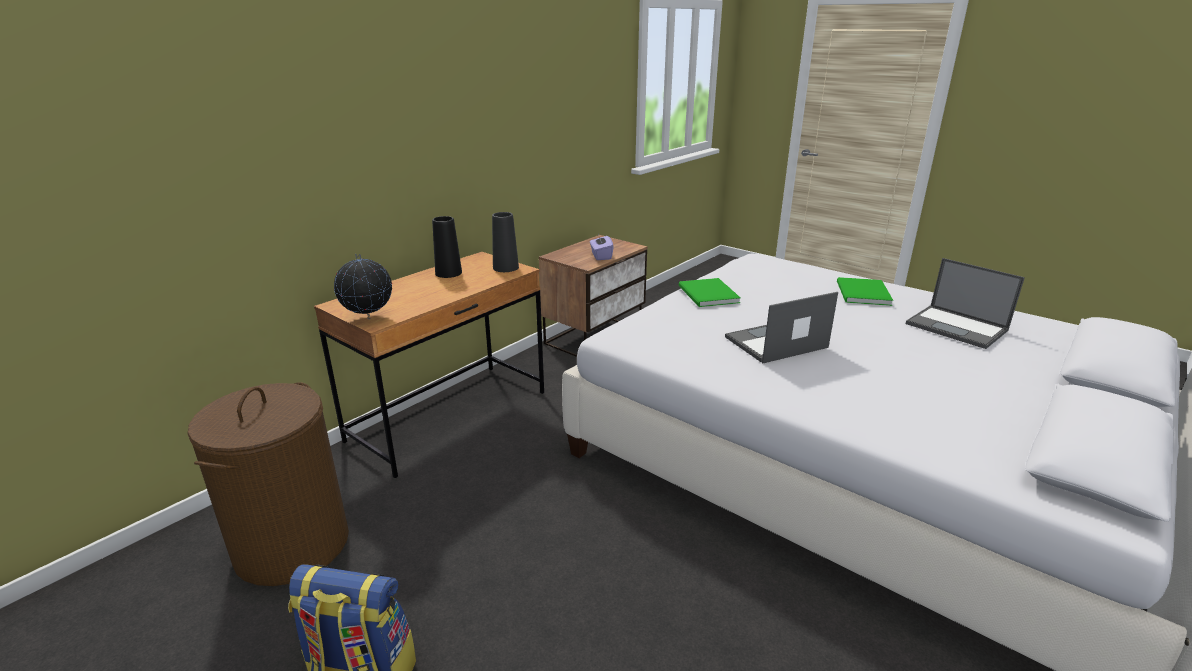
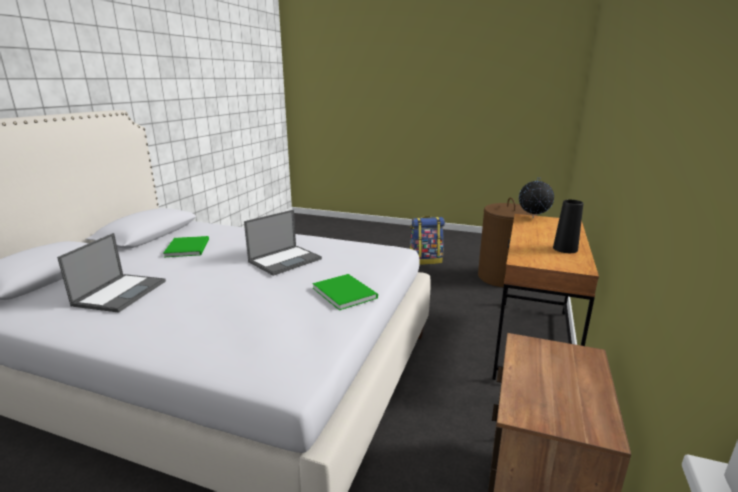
camera: 160 degrees right, 5 degrees down
black vase [492,212,519,272] -> none
purple tissue box [590,234,614,260] -> none
green book [837,277,893,306] -> green book moved to [163,236,209,257]
laptop [906,258,1025,349] -> laptop turned 75 degrees clockwise [57,233,166,313]

